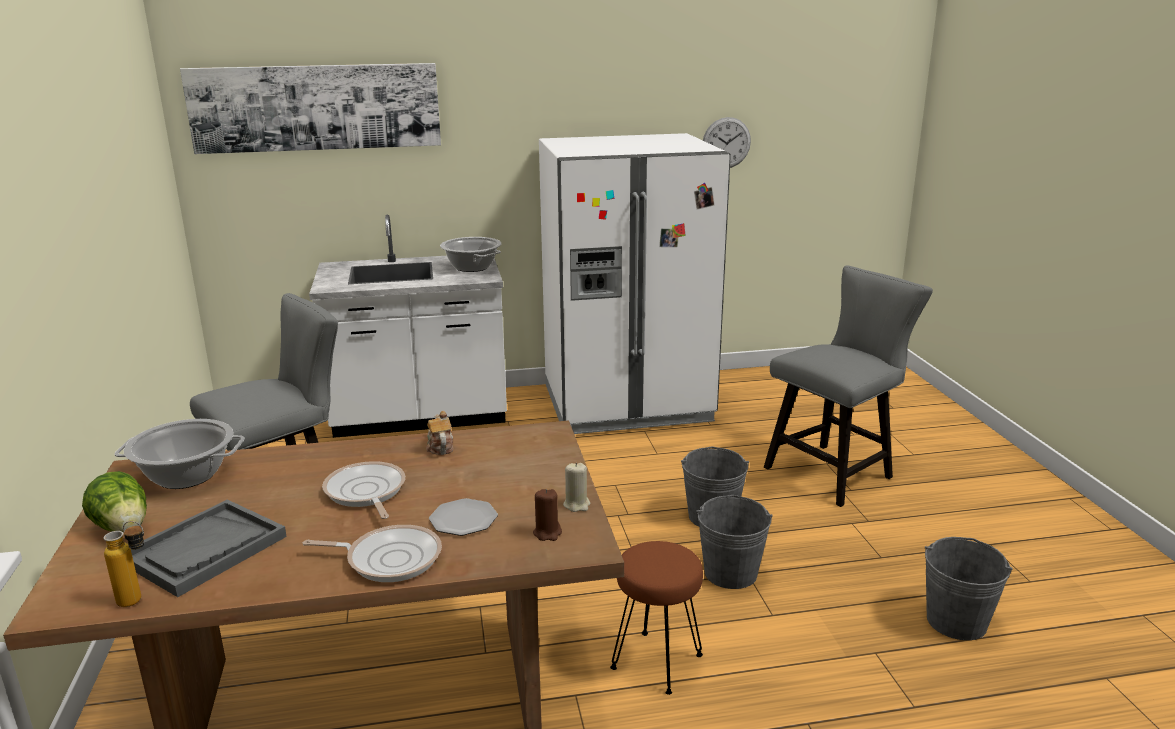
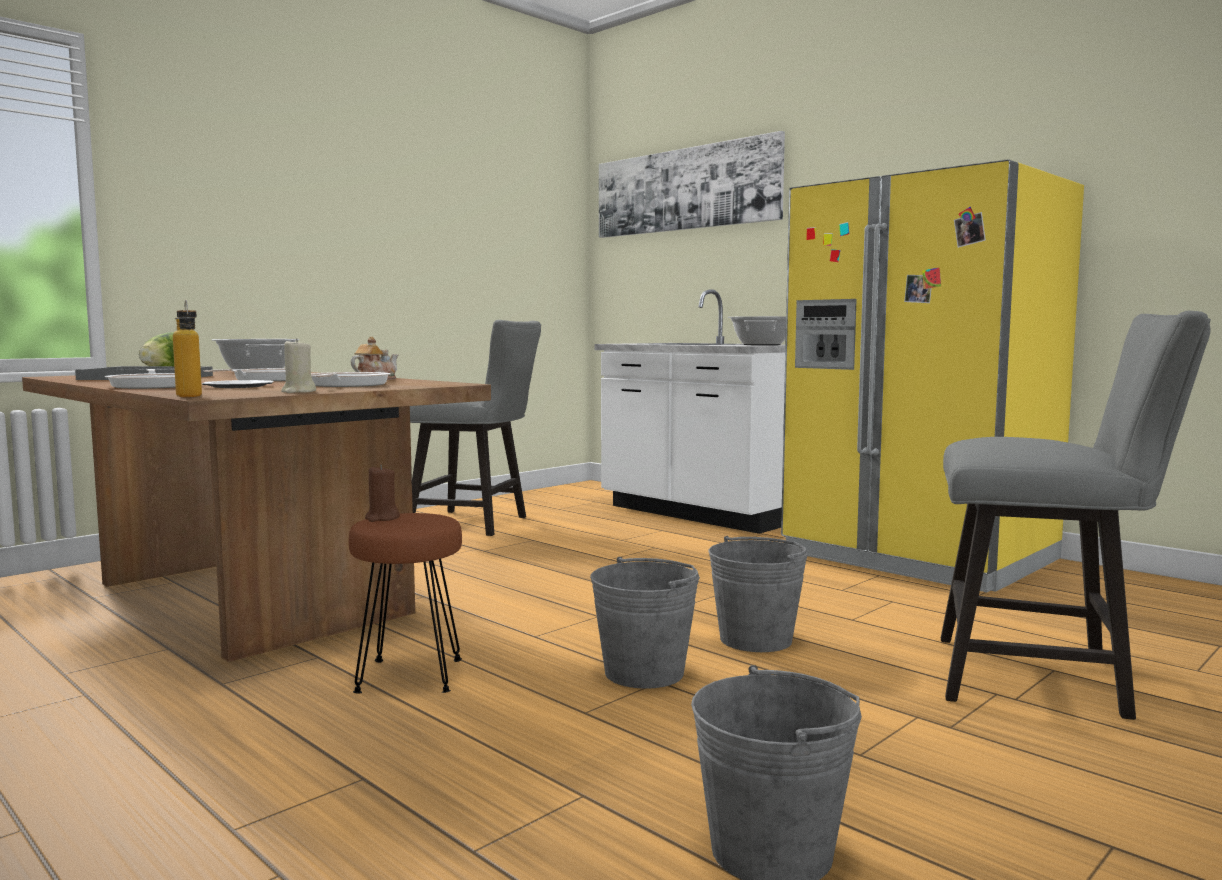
camera: 55 degrees right, 15 degrees down
bottle [103,521,144,607] -> bottle moved to [173,300,202,397]
brown candle [533,489,562,541] -> brown candle moved to [365,464,400,522]
white fridge [539,133,731,434] -> yellow fridge [781,159,1084,592]
wall clock [703,117,751,168] -> none
none -> frying pan [311,372,391,387]

